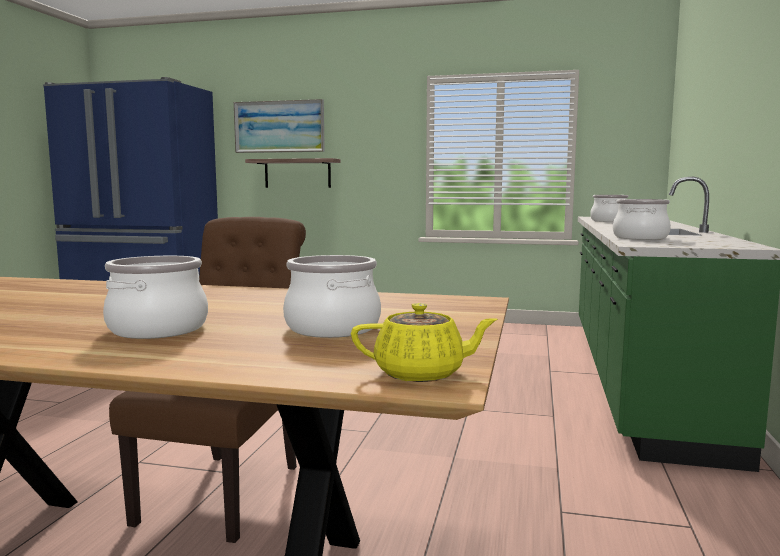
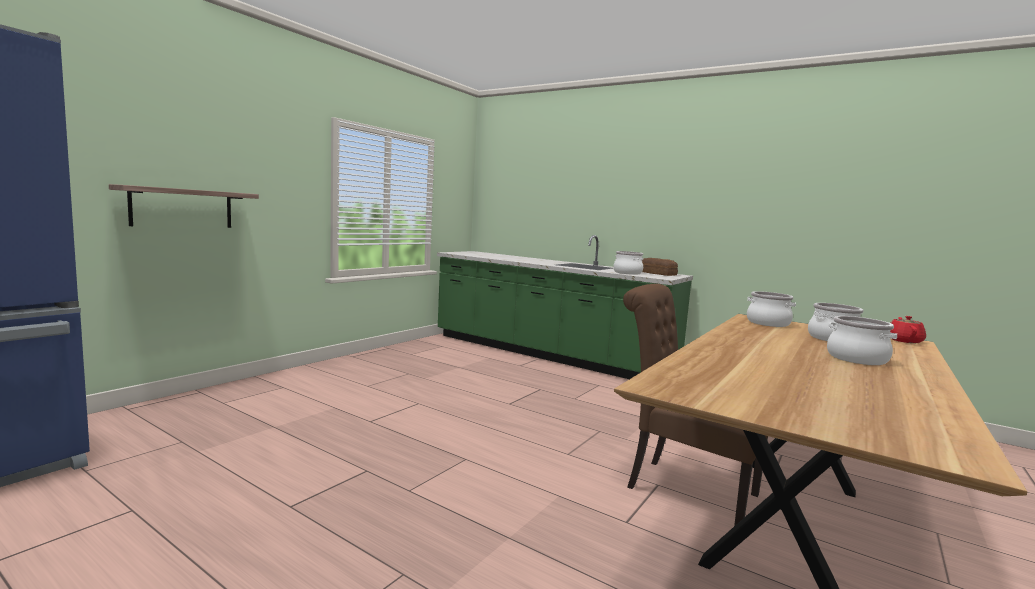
camera: 70 degrees left, 0 degrees up
picture [234,99,325,153] -> none
yellow teapot [351,303,498,382] -> red teapot [890,316,926,343]
cooking pot [590,195,628,222] -> cooking pot moved to [747,291,796,327]
none -> bread [642,258,678,276]

